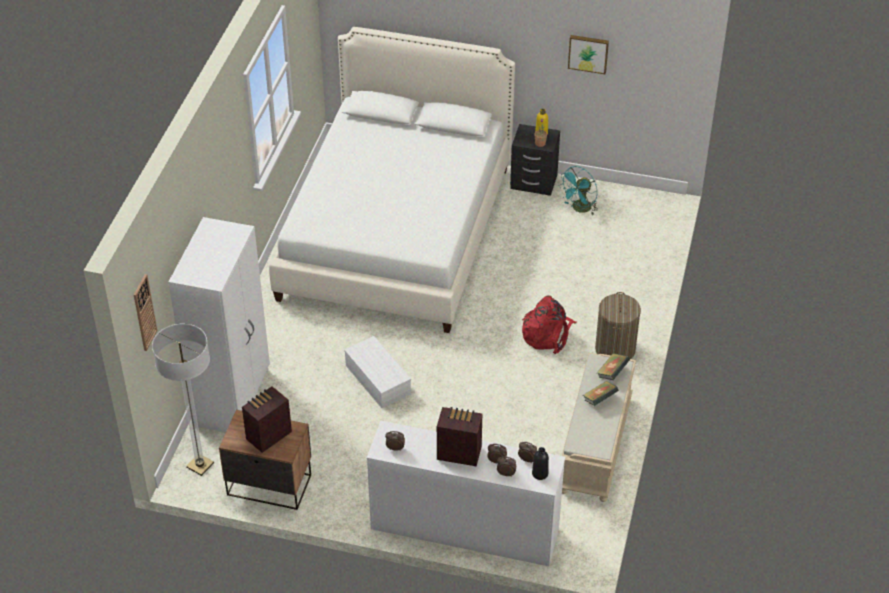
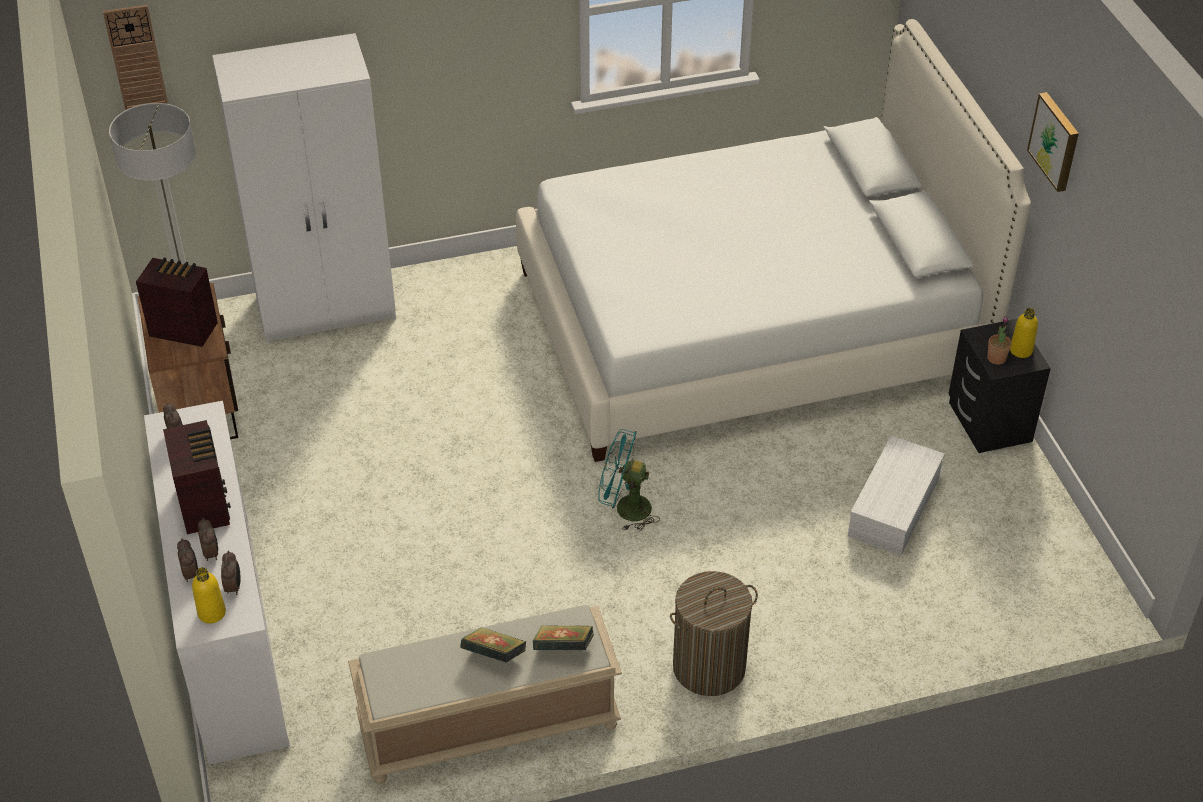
camera: 60 degrees right, 0 degrees up
white storage box [344,336,411,408] -> white storage box moved to [848,436,945,556]
red backpack [522,296,576,354] -> none
black bottle [532,447,549,480] -> yellow bottle [192,567,226,624]
turquoise fan [559,166,598,215] -> turquoise fan moved to [598,429,660,531]
picture [568,35,609,74] -> picture moved to [1027,92,1079,192]

